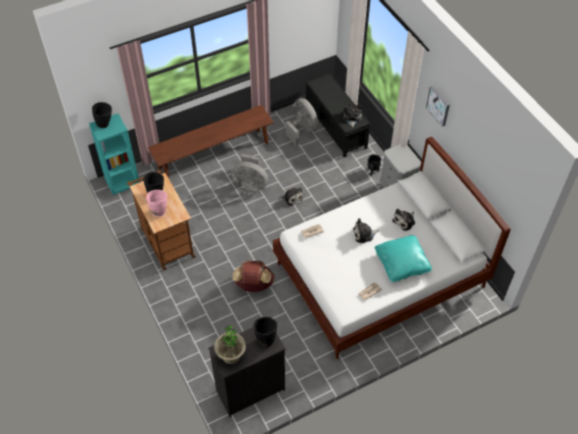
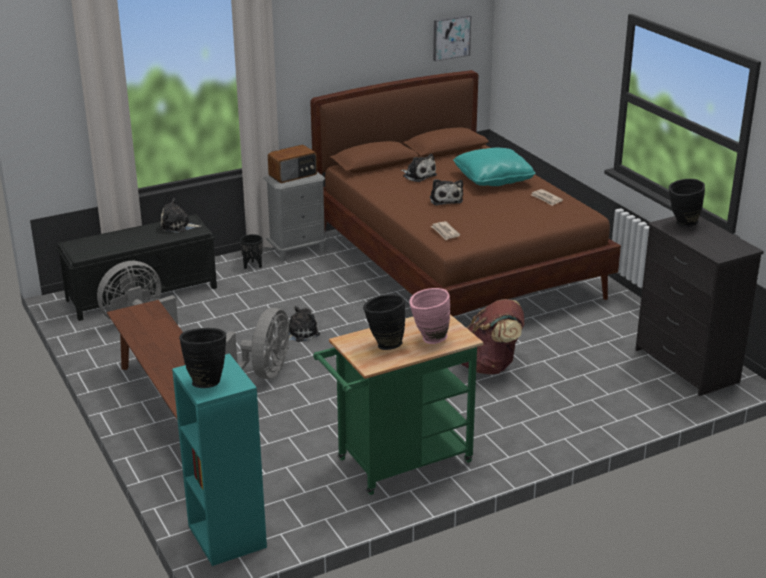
camera: 90 degrees left, 25 degrees down
brown cart [127,170,196,271] -> green cart [313,314,484,495]
potted plant [214,325,246,364] -> none
white bed [273,137,511,359] -> brown bed [310,70,621,317]
picture [426,86,450,127] -> picture moved to [433,15,471,61]
none -> radio [268,145,317,183]

